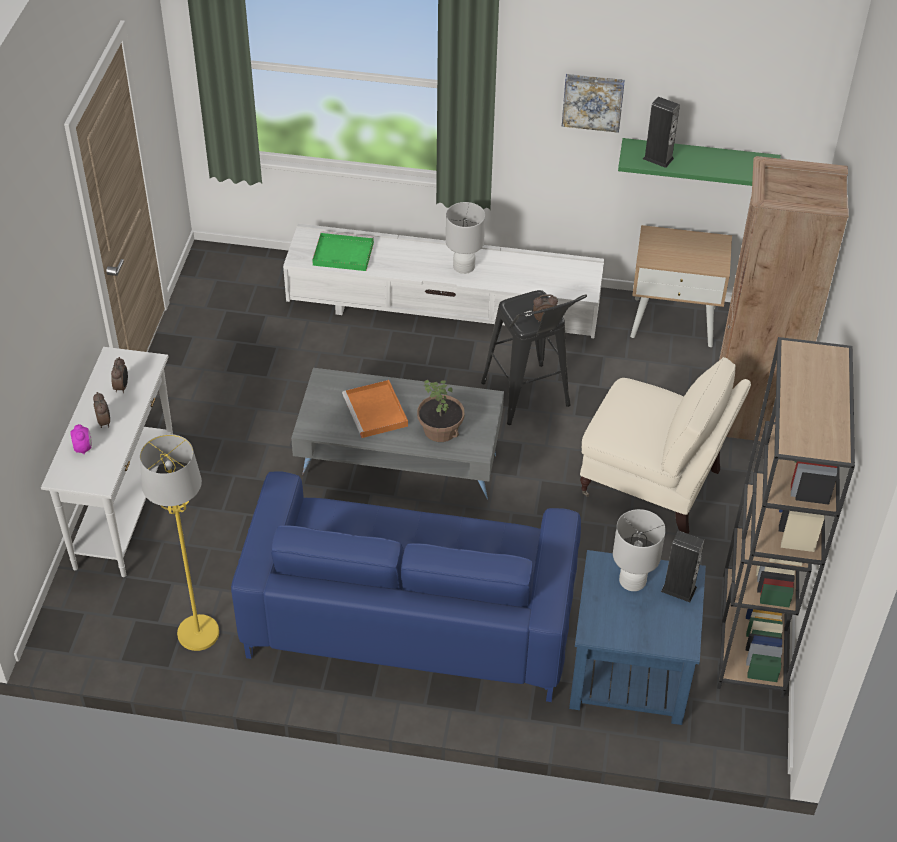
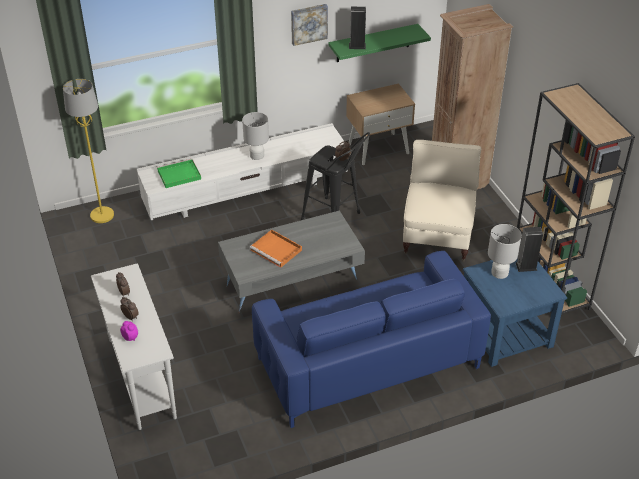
camera: 30 degrees left, 5 degrees down
yellow floor lamp [140,434,219,651] -> yellow floor lamp moved to [63,79,114,223]
potted plant [417,380,464,442] -> none
beige armchair [580,357,751,534] -> beige armchair turned 75 degrees counterclockwise [403,140,481,262]

